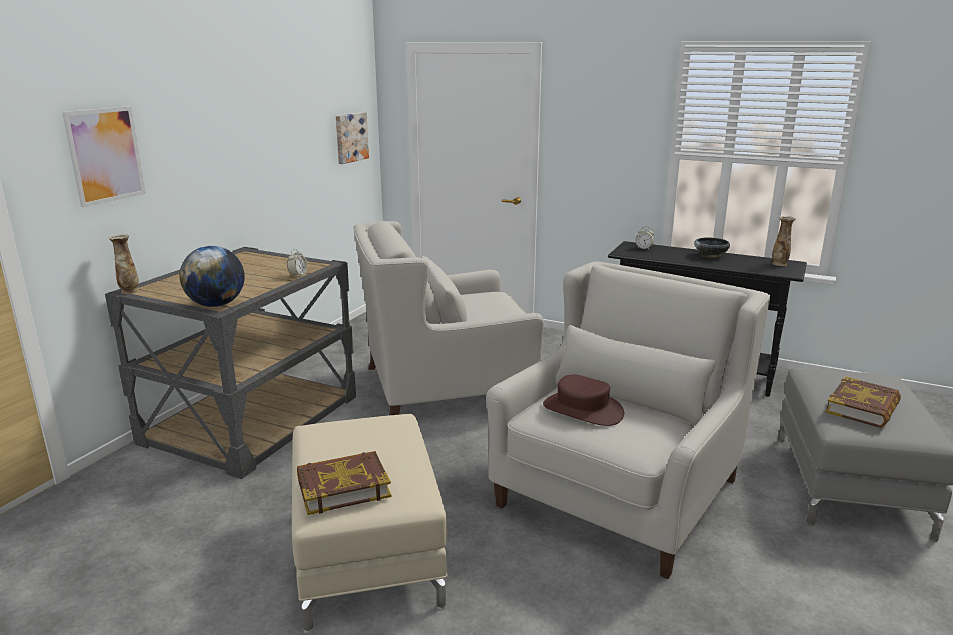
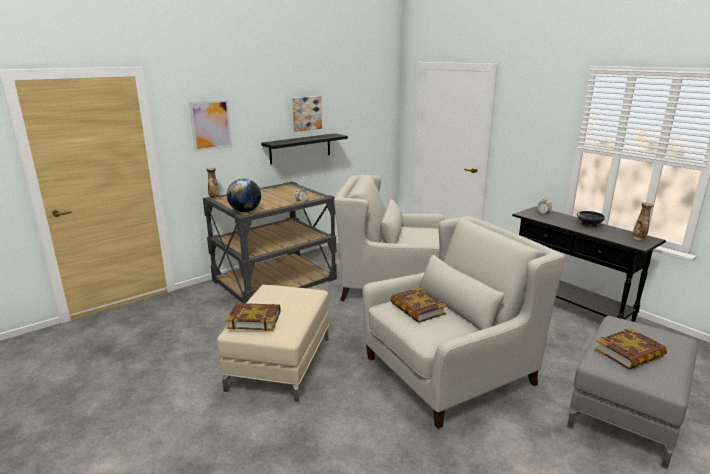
camera: 25 degrees right, 0 degrees up
picture [336,112,369,164] -> picture moved to [292,96,322,132]
brown hat [543,375,624,426] -> book [390,287,447,323]
none -> black shelf [261,133,348,164]

